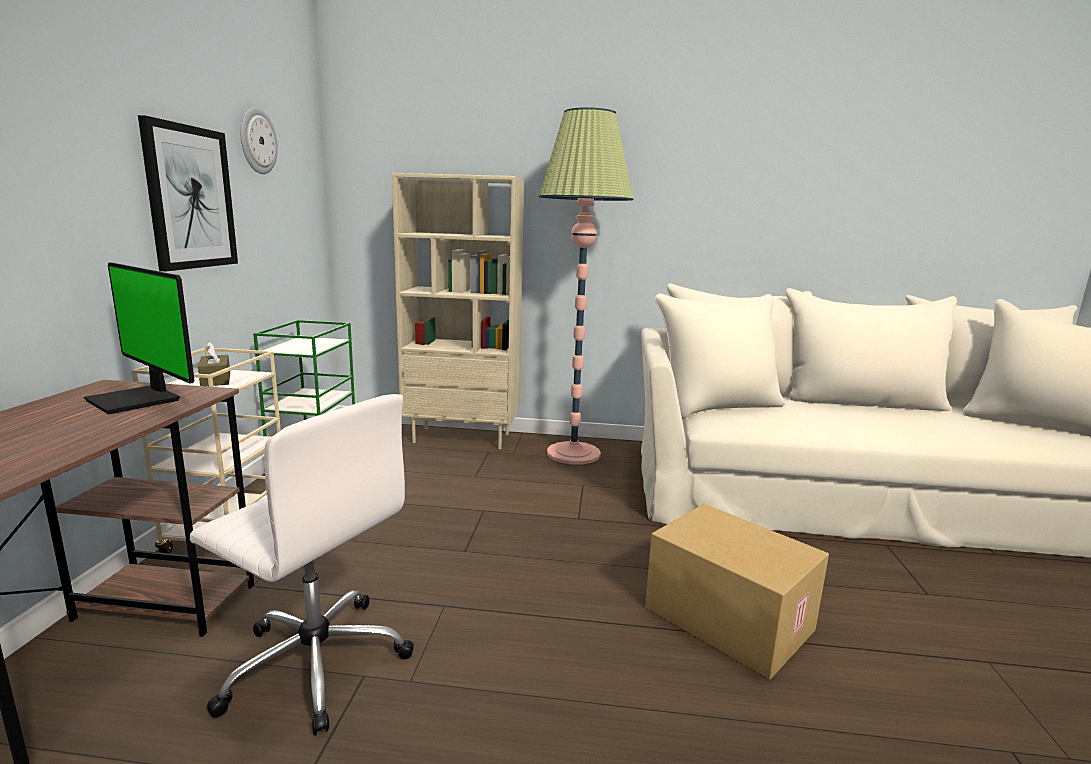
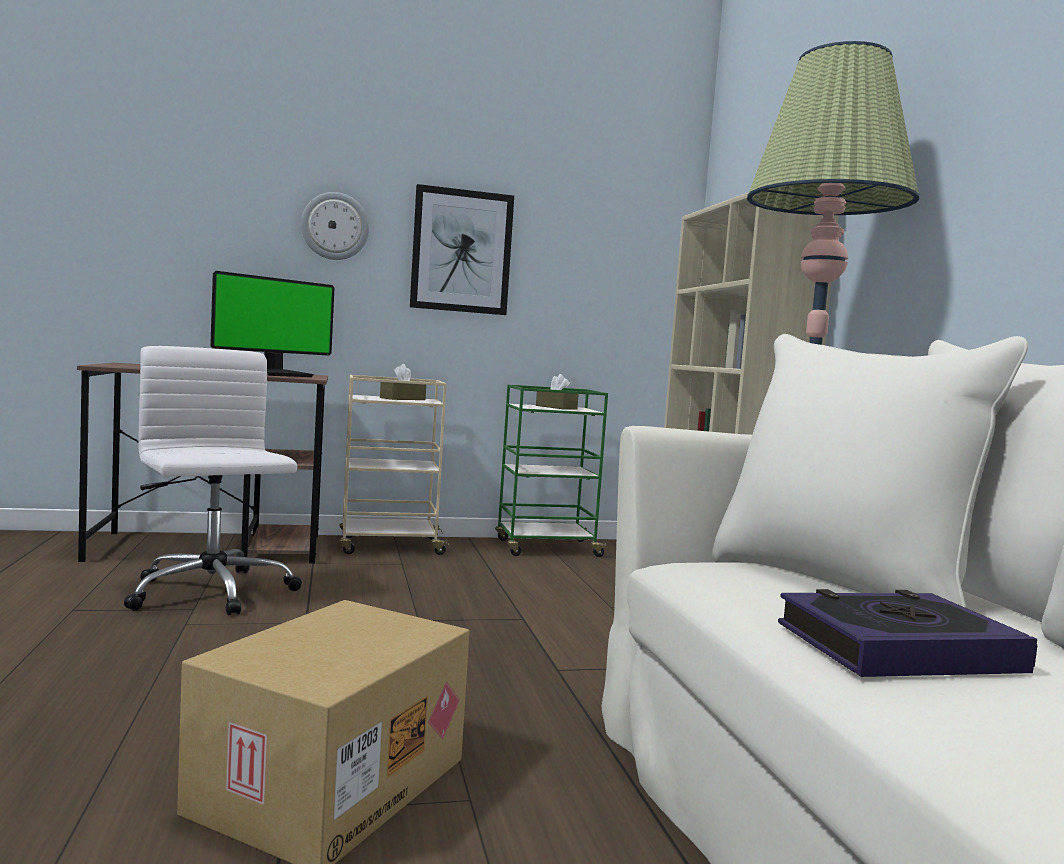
camera: 70 degrees right, 10 degrees down
monitor [84,262,194,415] -> monitor turned 150 degrees counterclockwise [210,271,334,377]
white office chair [190,394,414,736] -> white office chair turned 135 degrees clockwise [124,346,302,615]
wall clock [241,107,278,174] -> wall clock moved to [301,192,369,260]
none -> brown tissue box [536,374,579,410]
none -> book [778,589,1037,677]

